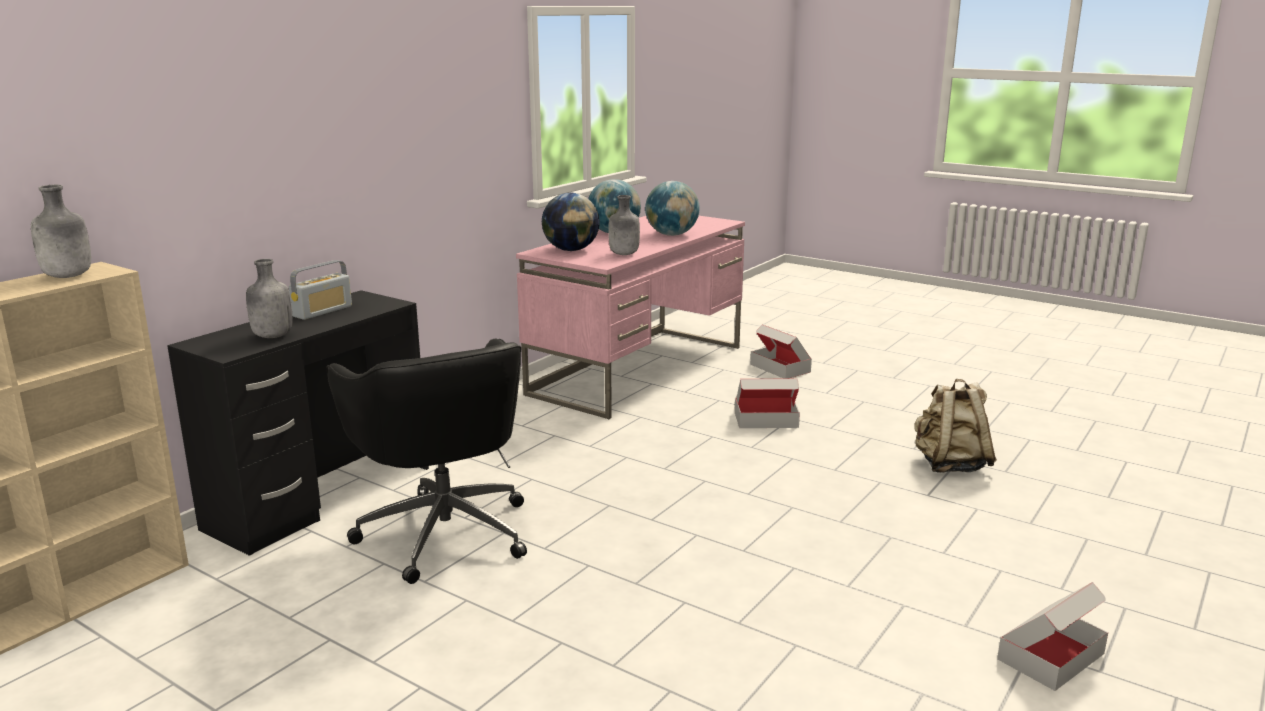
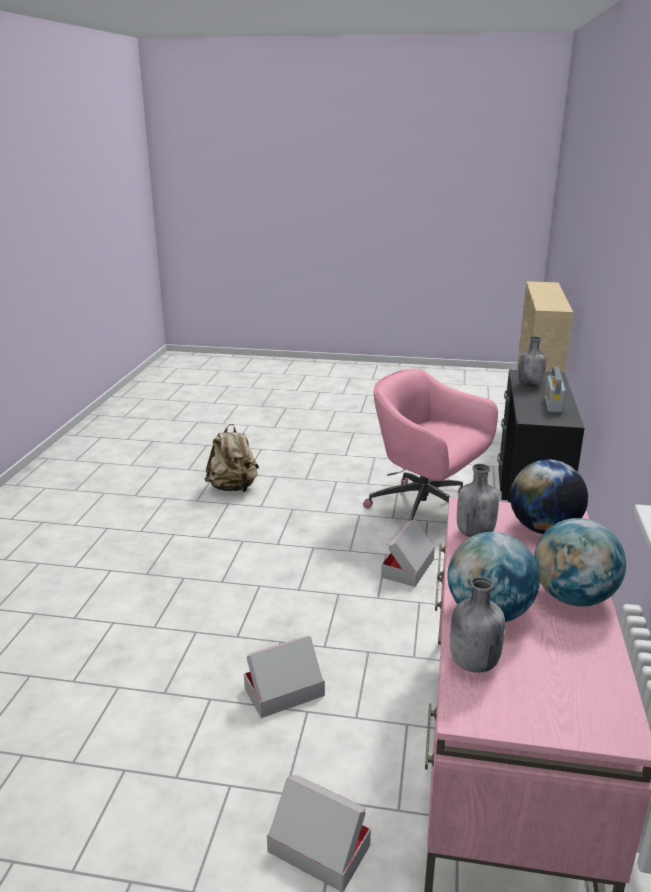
camera: 155 degrees right, 5 degrees up
grey bottle [31,185,91,278] -> grey bottle moved to [450,577,505,673]
black office chair [326,339,527,584] -> pink office chair [363,369,498,521]
beige backpack [914,379,997,473] -> beige backpack moved to [204,424,259,492]
cardboard box [997,582,1108,691] -> cardboard box moved to [381,519,435,587]

